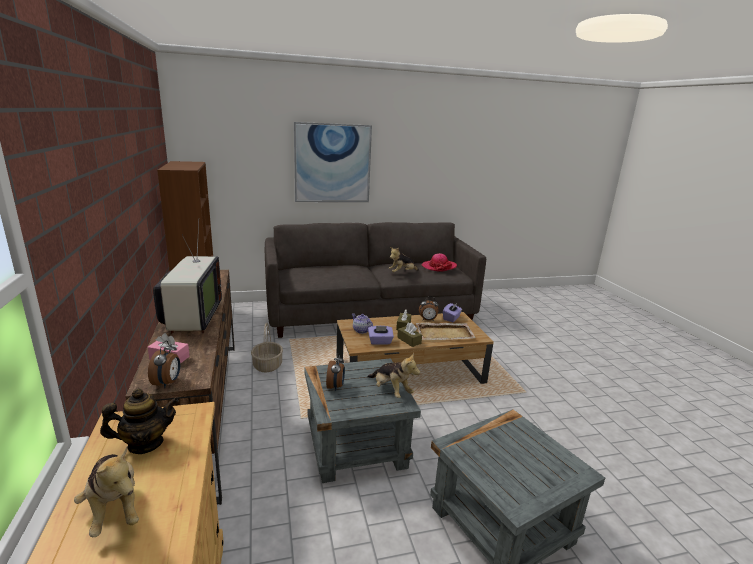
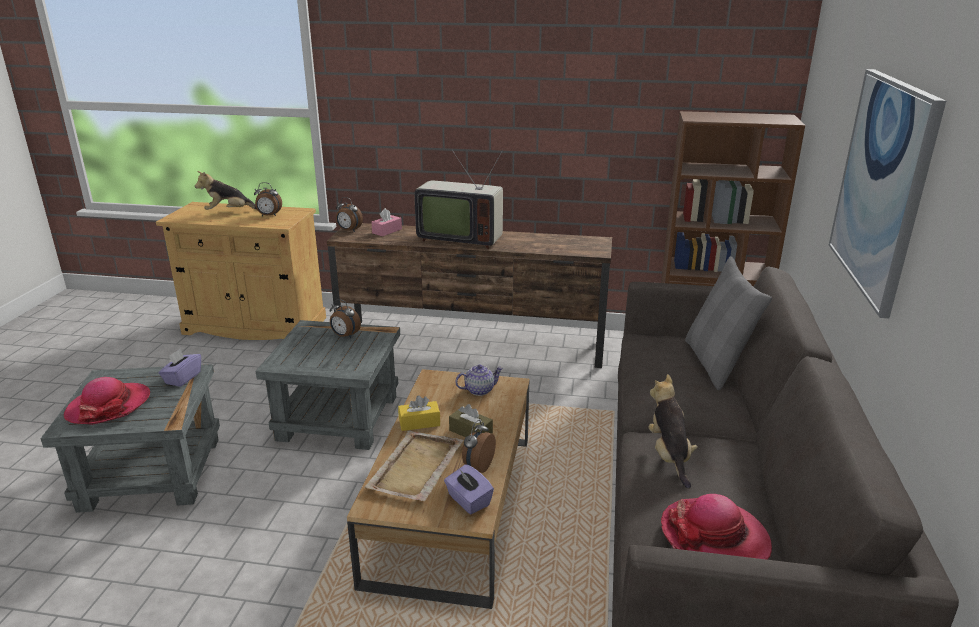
camera: 115 degrees right, 5 degrees up
teapot [100,388,179,454] -> alarm clock [254,182,282,216]
basket [251,322,283,372] -> none
plush toy [367,353,420,398] -> none
purple tissue box [368,326,394,345] -> purple tissue box moved to [158,349,201,387]
brown tissue box [397,323,422,347] -> yellow tissue box [398,395,440,431]
none -> hat [64,377,150,425]
none -> grey pillow [685,256,772,390]

